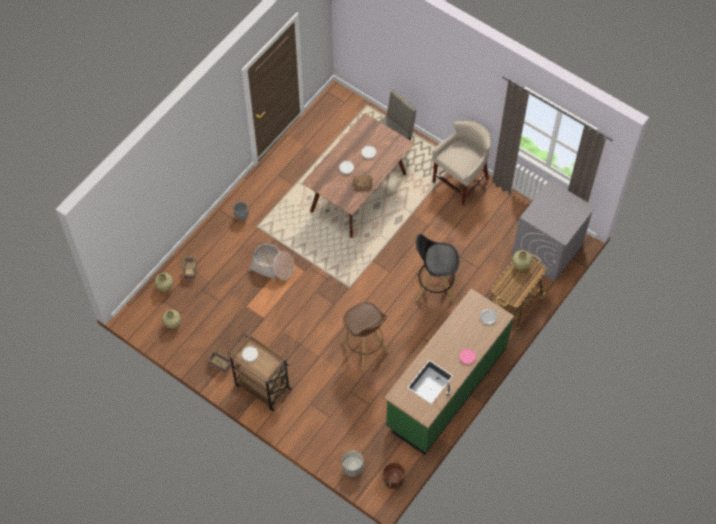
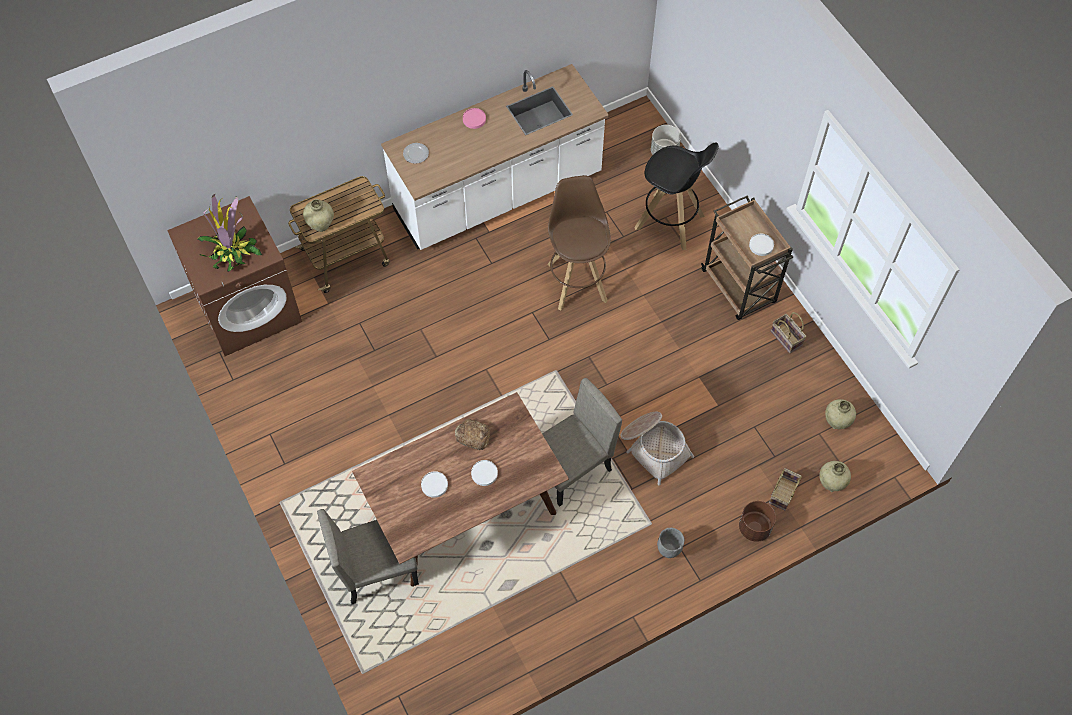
camera: 155 degrees left, 0 degrees up
brown planter [383,463,405,489] -> brown planter moved to [739,501,776,542]
green counter [384,289,514,455] -> white counter [381,64,609,250]
black stool [416,234,459,302] -> black stool moved to [634,142,719,250]
beige stool [432,121,491,206] -> none
grey washing machine [512,180,595,282] -> brown washing machine [167,196,302,356]
none -> potted plant [197,194,262,272]
none -> beige chair [542,378,622,507]

